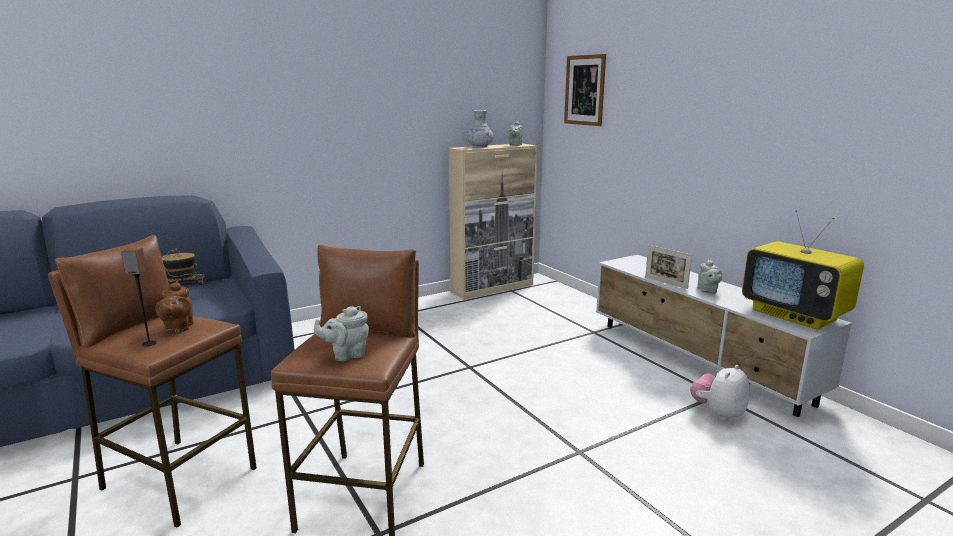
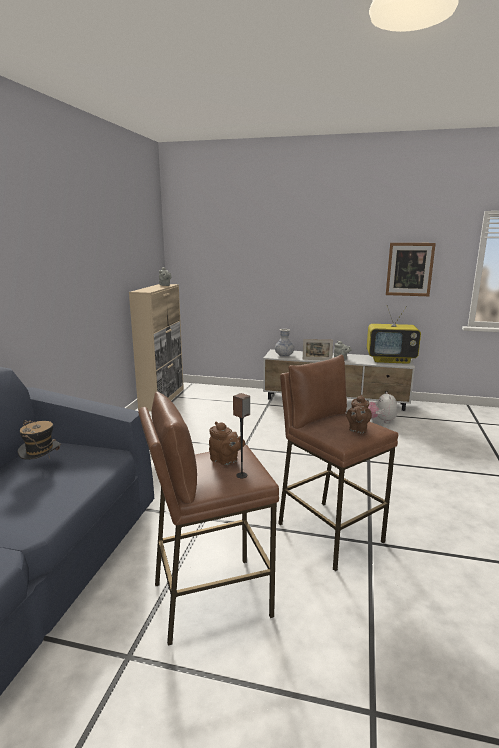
camera: 45 degrees left, 0 degrees up
grey teapot [314,306,369,361] -> brown teapot [346,395,372,434]
vase [467,110,493,148] -> vase moved to [275,329,294,357]
picture [564,54,606,126] -> picture moved to [386,243,436,296]

